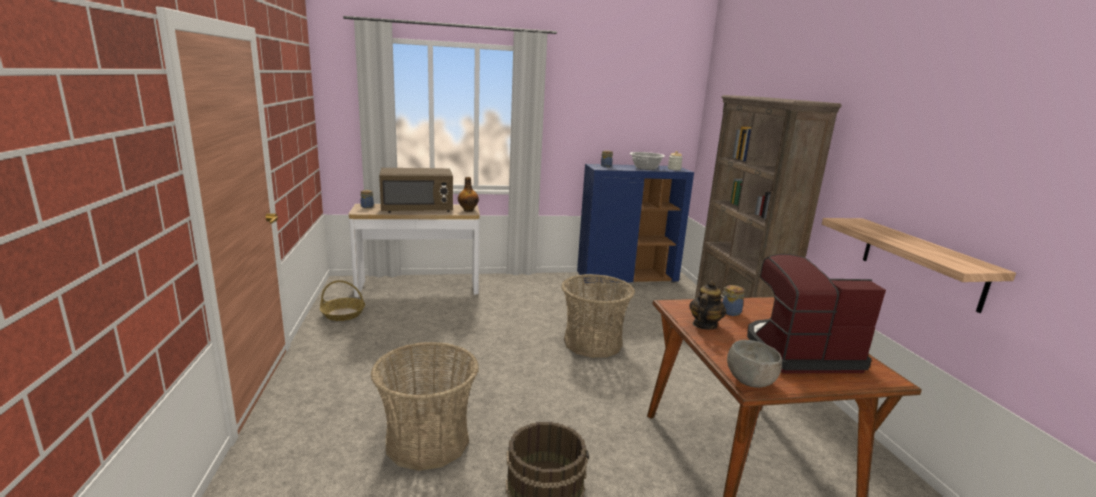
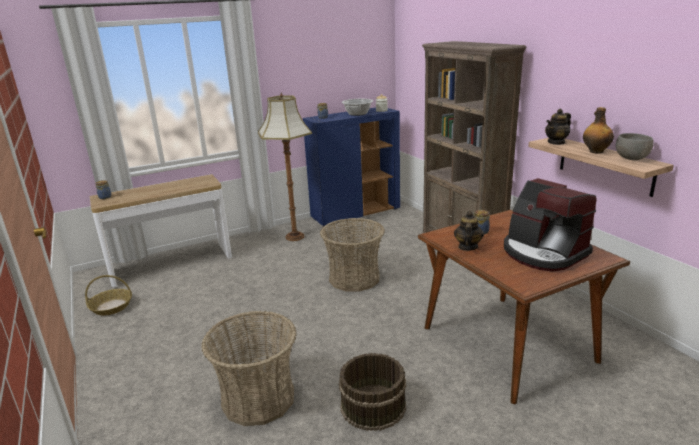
camera: 15 degrees left, 5 degrees up
brown microwave [379,168,453,213] -> none
bottle [458,177,479,212] -> bottle moved to [583,107,614,154]
grey bowl [727,340,782,388] -> grey bowl moved to [616,133,654,160]
coffee machine [747,254,886,373] -> coffee machine turned 105 degrees counterclockwise [504,178,597,271]
none -> floor lamp [258,93,312,241]
none -> teapot [545,109,571,145]

